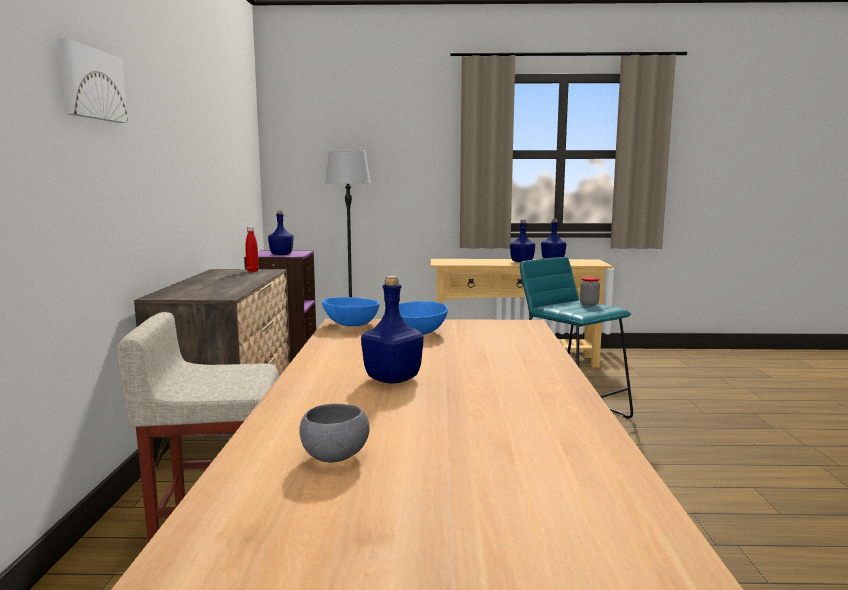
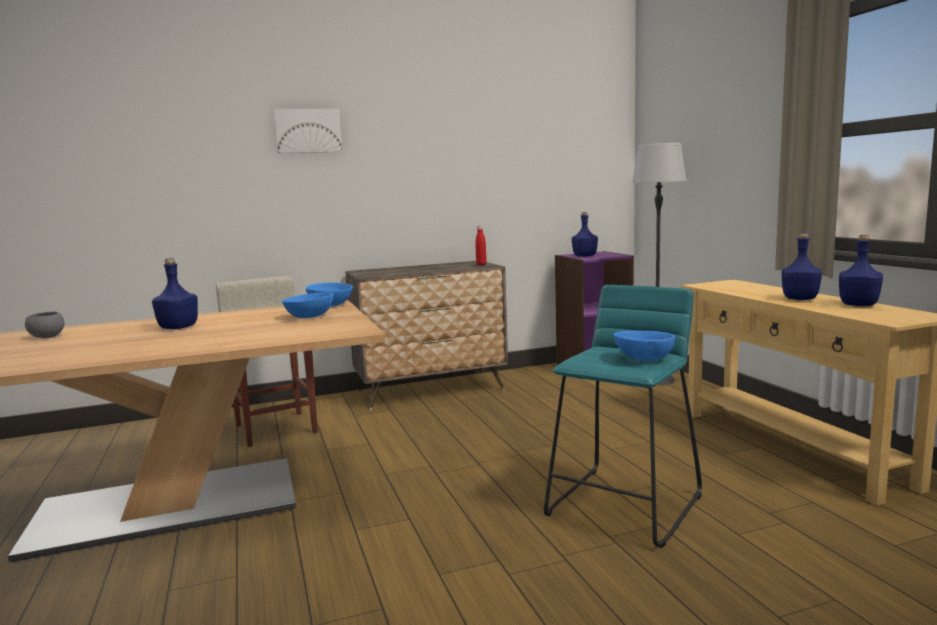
camera: 70 degrees right, 0 degrees up
jar [580,277,600,306] -> blue bowl [614,331,675,361]

